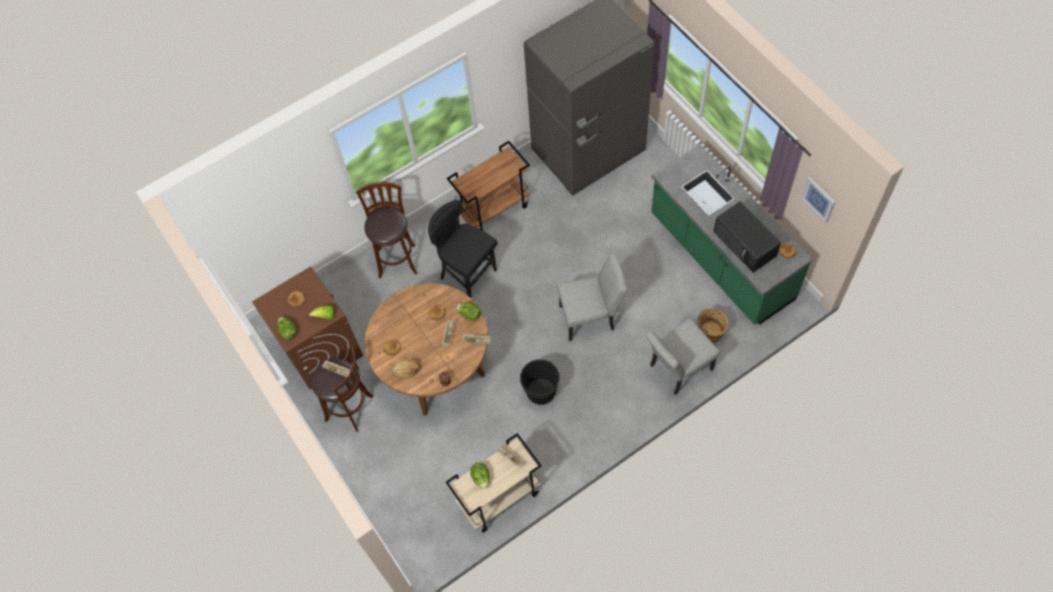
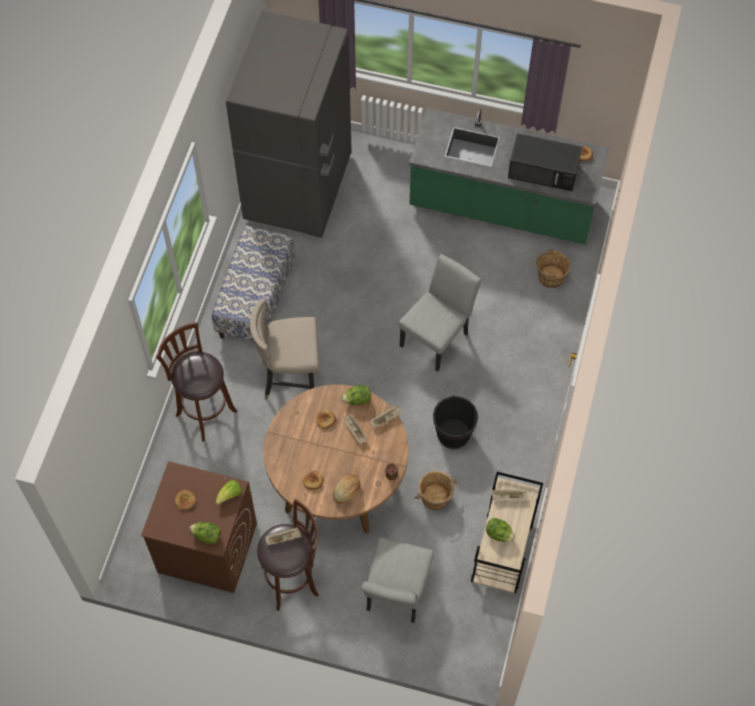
camera: 45 degrees left, 0 degrees up
black stool [428,200,498,298] -> beige stool [250,298,319,400]
brown cart [447,141,530,231] -> bench [212,225,295,341]
grey chair [646,319,720,395] -> grey chair moved to [361,537,433,623]
picture [801,176,835,223] -> none
none -> brown bucket [415,471,457,510]

